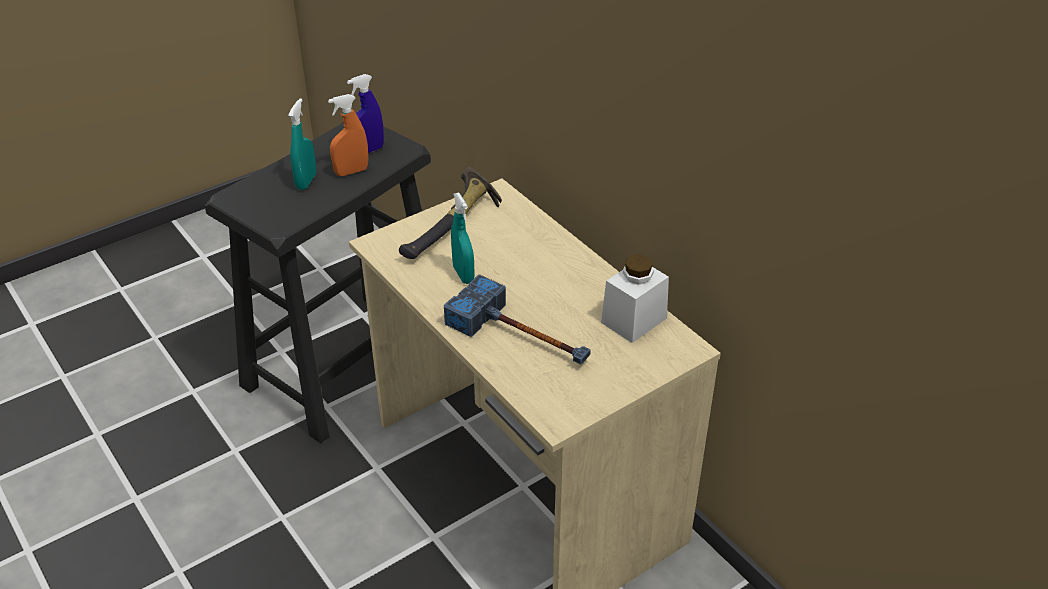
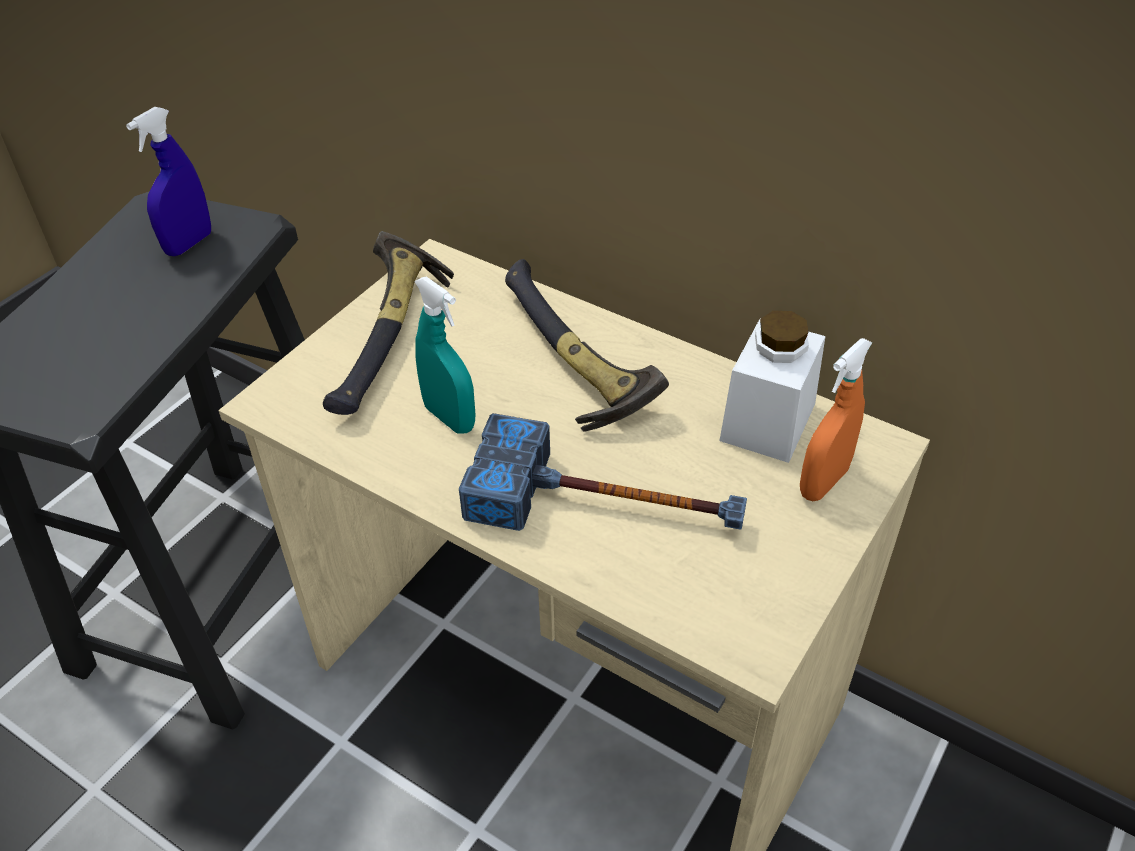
camera: 20 degrees left, 5 degrees up
turquoise spray bottle [288,98,316,190] -> none
orange spray bottle [328,94,368,176] -> orange spray bottle moved to [800,338,872,501]
none -> hammer [505,259,669,431]

